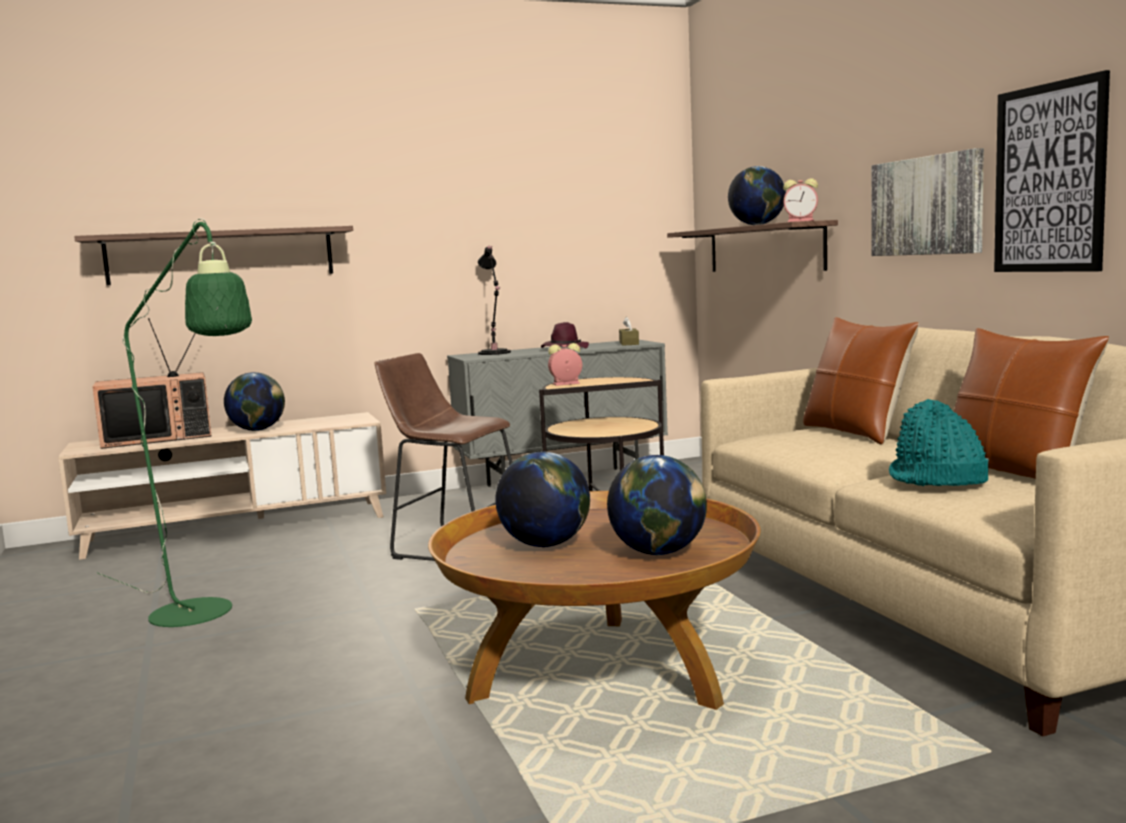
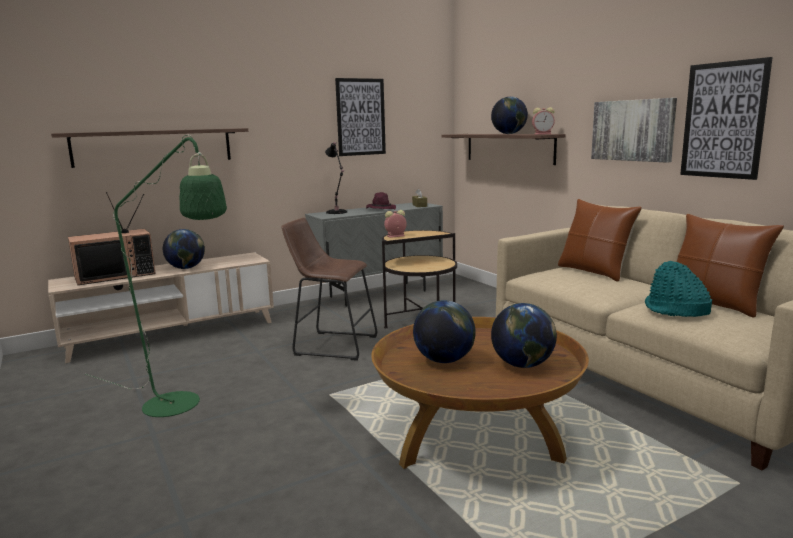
camera: 10 degrees left, 5 degrees up
none -> picture [335,78,386,156]

